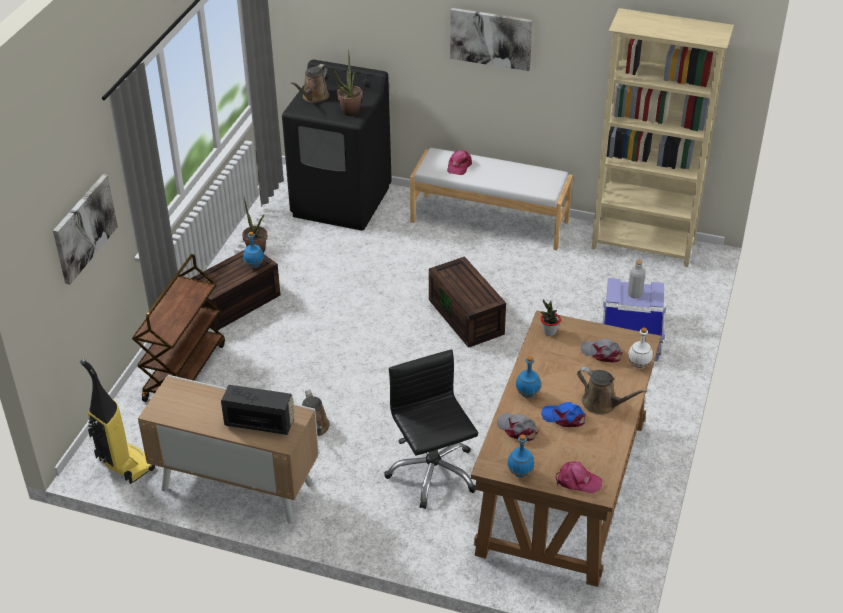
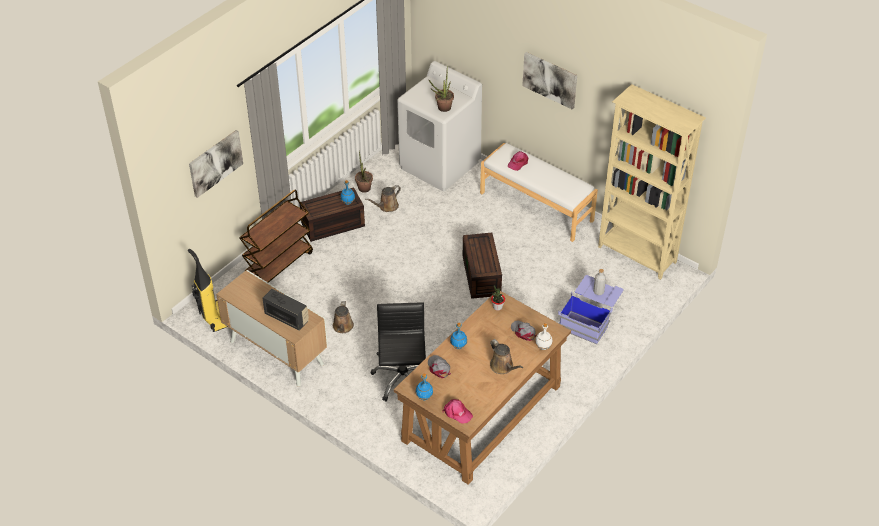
camera: 20 degrees right, 5 degrees up
black washing machine [282,60,392,231] -> white washing machine [397,61,482,191]
brown watering can [291,64,330,103] -> brown watering can moved to [365,185,401,212]
blue cap [541,402,585,427] -> none

